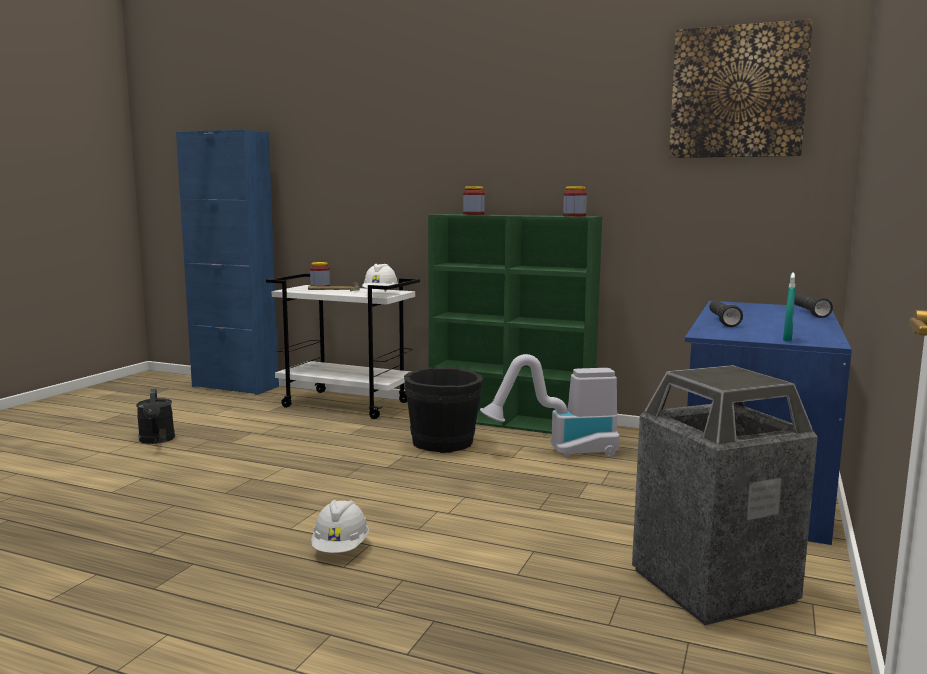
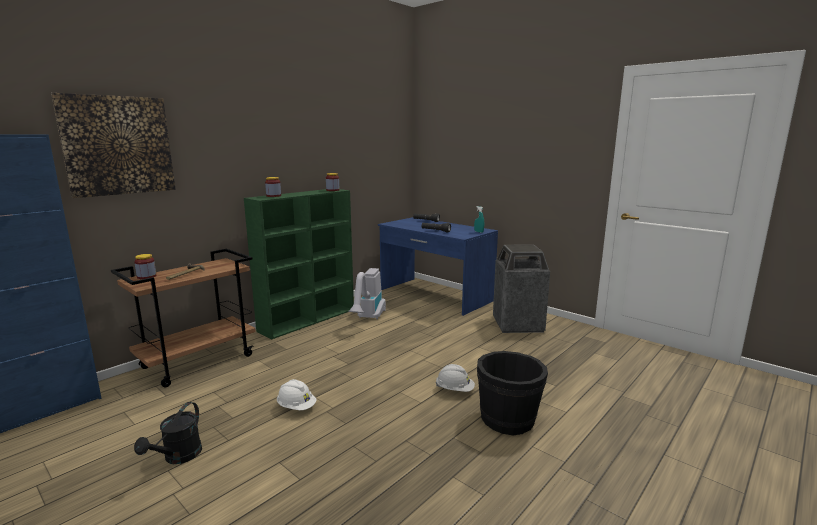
camera: 70 degrees left, 5 degrees up
black watering can [136,389,175,444] -> black watering can turned 105 degrees clockwise [134,402,202,464]
white cart [266,273,420,419] -> brown cart [111,249,256,387]
white hard hat [362,264,398,292] -> white hard hat moved to [277,379,317,410]
black bucket [404,367,483,453] -> black bucket moved to [477,351,548,435]
picture [669,19,813,158] -> picture moved to [51,93,176,198]

